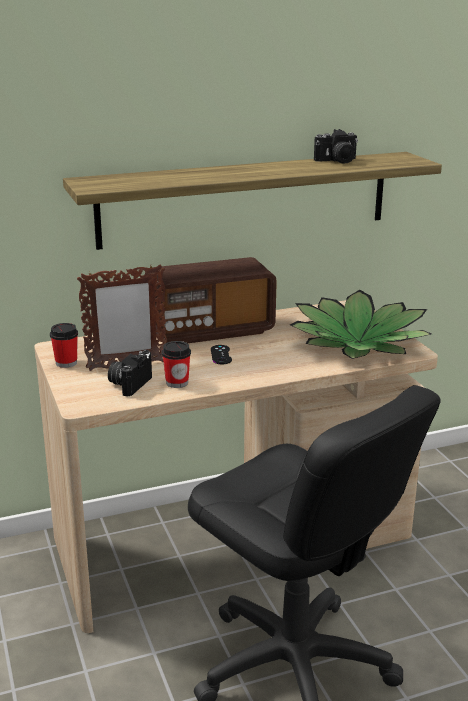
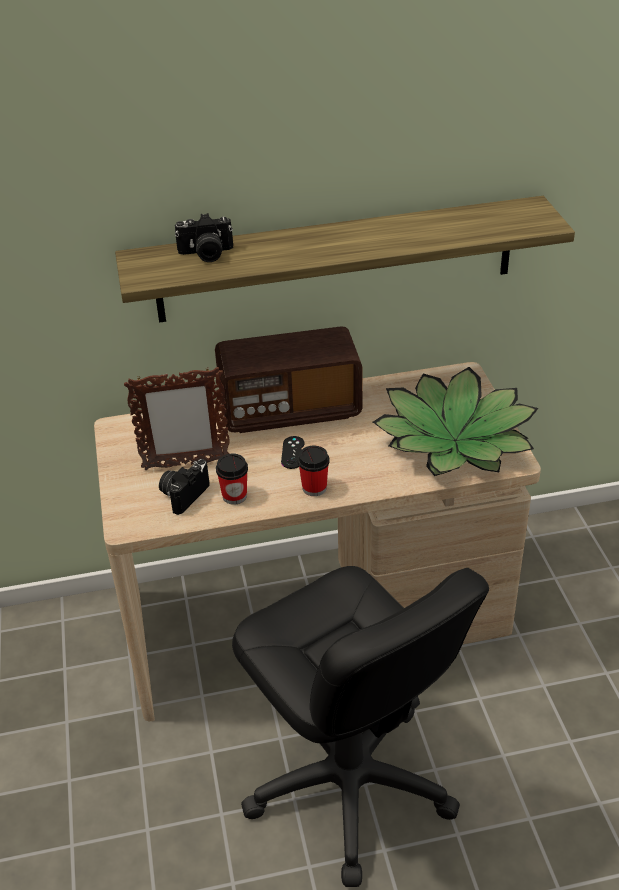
camera: 10 degrees right, 15 degrees up
cup [50,323,78,368] -> cup moved to [298,446,330,496]
camera [314,129,358,163] -> camera moved to [175,213,233,262]

